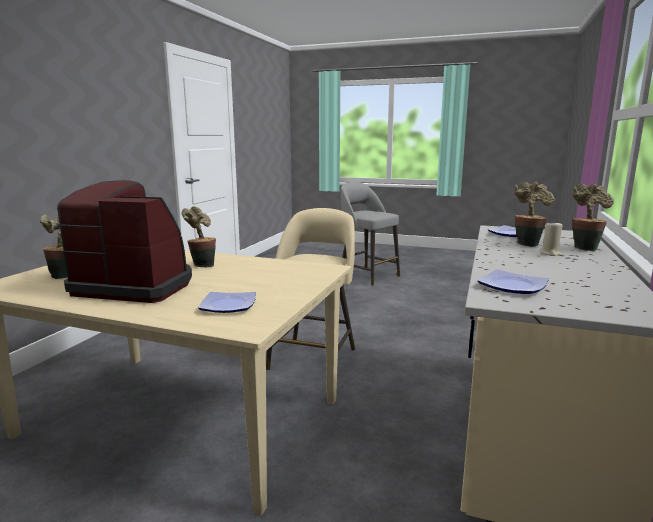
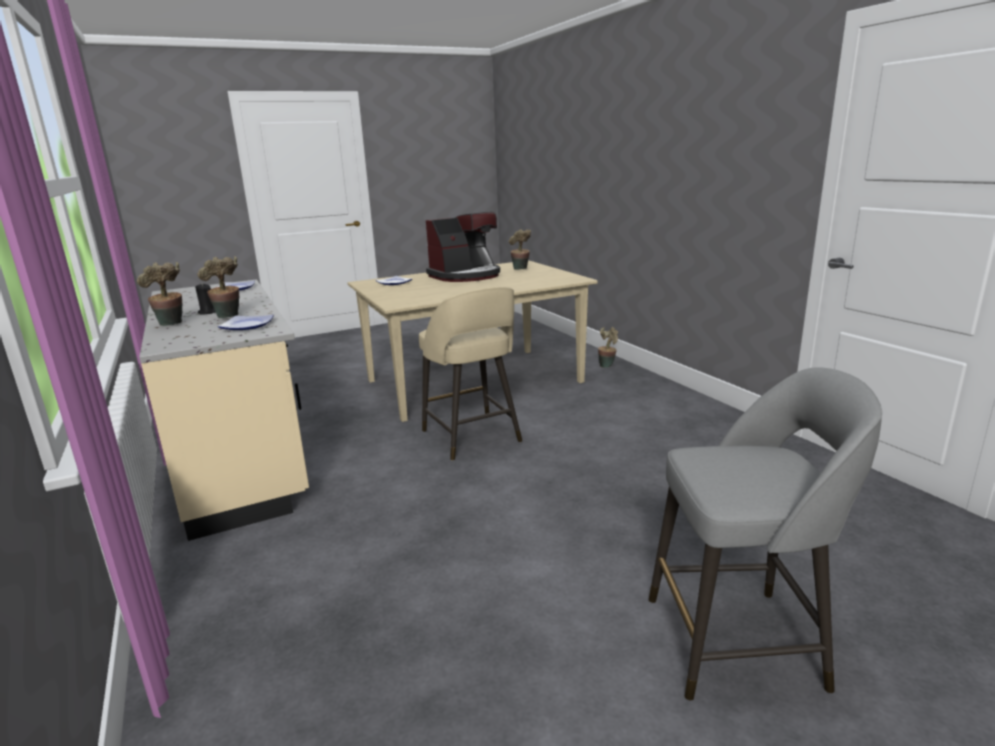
camera: 135 degrees right, 5 degrees up
potted plant [182,206,216,268] -> potted plant moved to [598,327,618,368]
beige candle [540,221,563,256] -> black candle [195,284,215,315]

